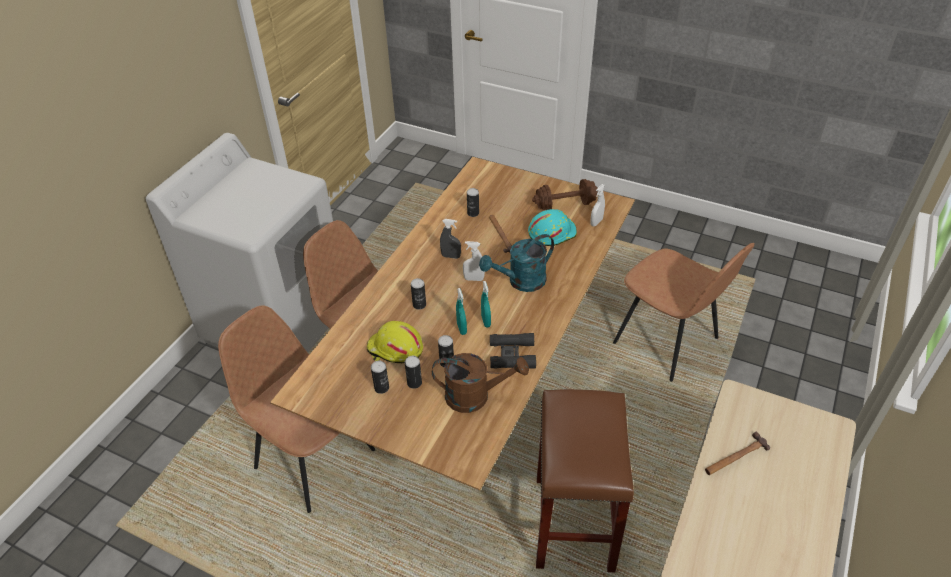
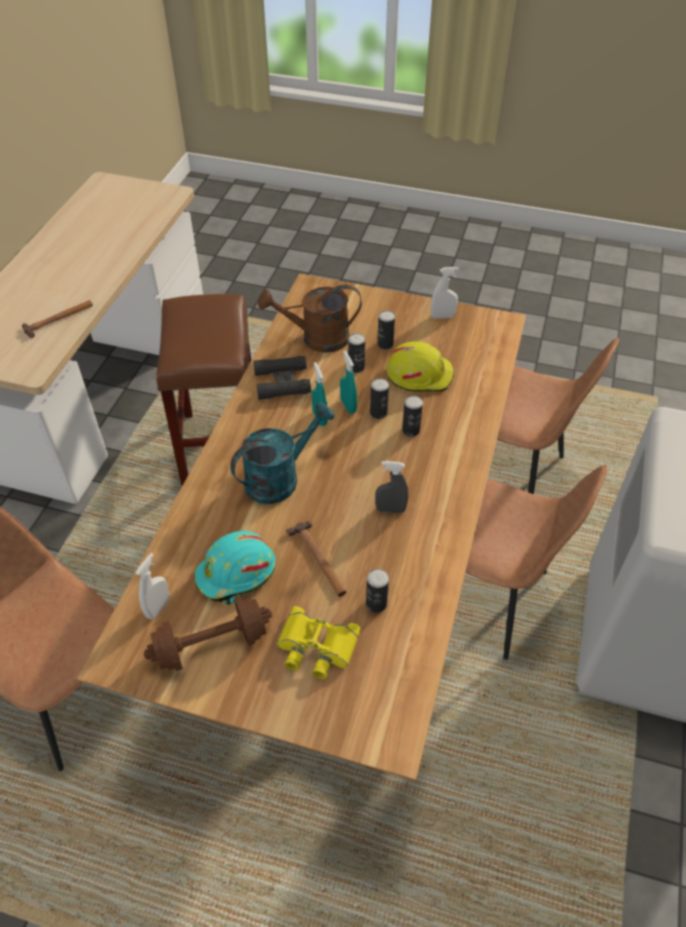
camera: 170 degrees right, 5 degrees up
can [371,361,389,394] -> can moved to [370,378,389,419]
white spray bottle [463,241,485,281] -> white spray bottle moved to [431,267,459,319]
none -> yellow binoculars [277,606,361,679]

